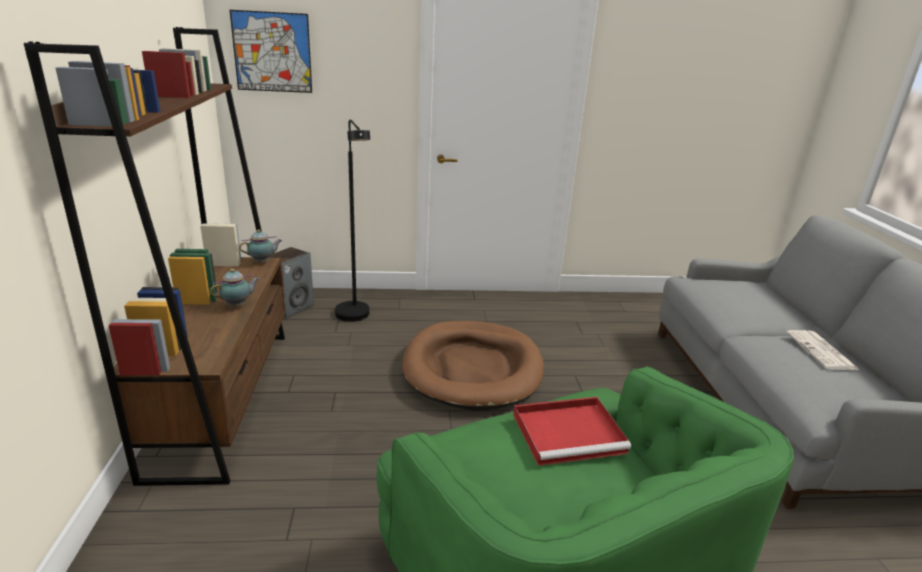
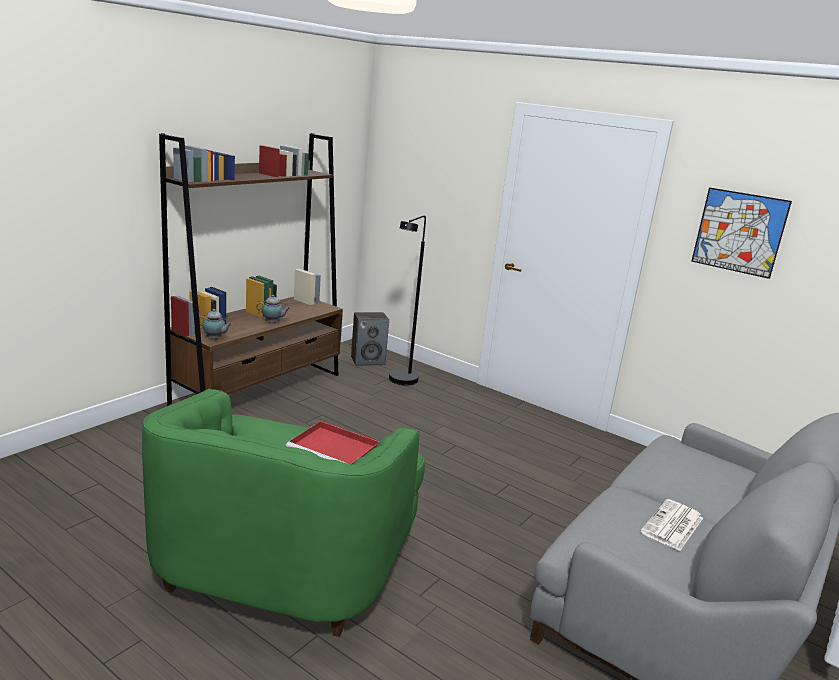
camera: 40 degrees right, 5 degrees down
picture [230,10,312,93] -> picture moved to [691,187,792,279]
teapot [239,229,282,263] -> teapot moved to [199,309,232,340]
brown dog bed [402,321,544,411] -> none

